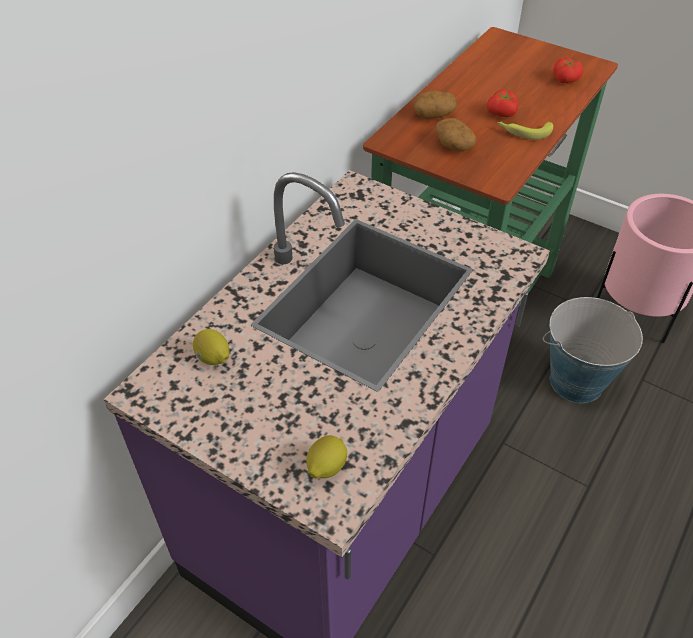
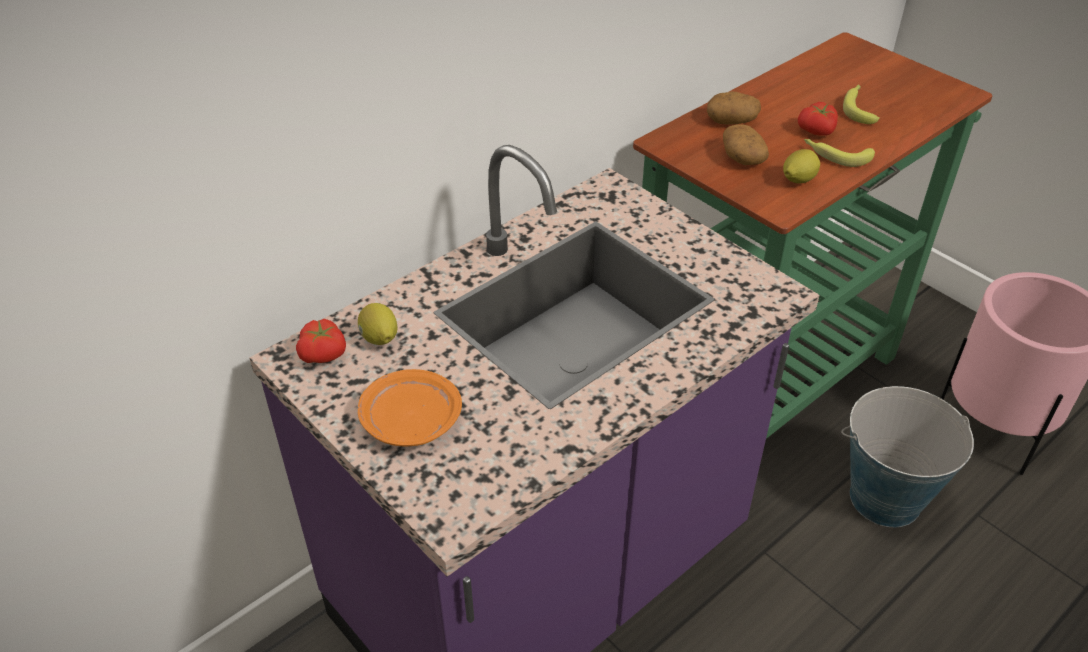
camera: 15 degrees right, 5 degrees down
lemon [306,435,347,479] -> lemon moved to [783,149,820,184]
tomato [553,57,583,83] -> tomato moved to [296,319,346,363]
none -> orange plate [358,369,462,446]
none -> banana [843,84,880,124]

